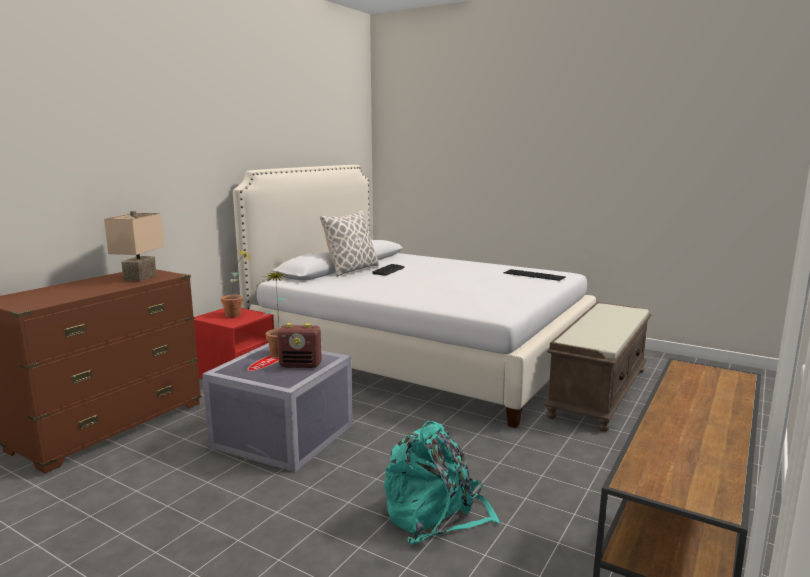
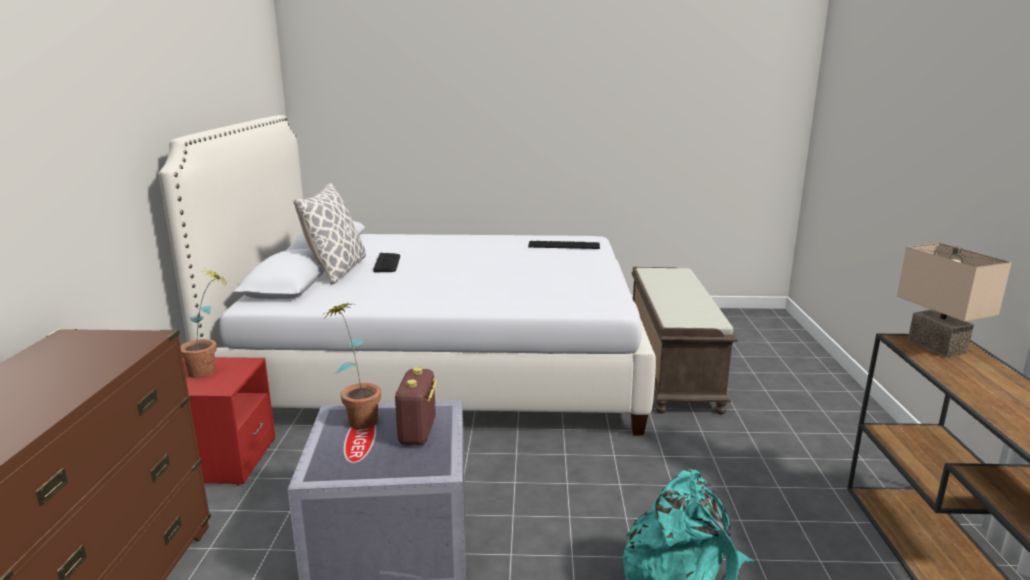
camera: 30 degrees left, 5 degrees up
beige table lamp [104,211,164,282] -> beige table lamp moved to [897,243,1012,357]
radio [277,323,322,368] -> radio turned 120 degrees clockwise [395,367,437,446]

